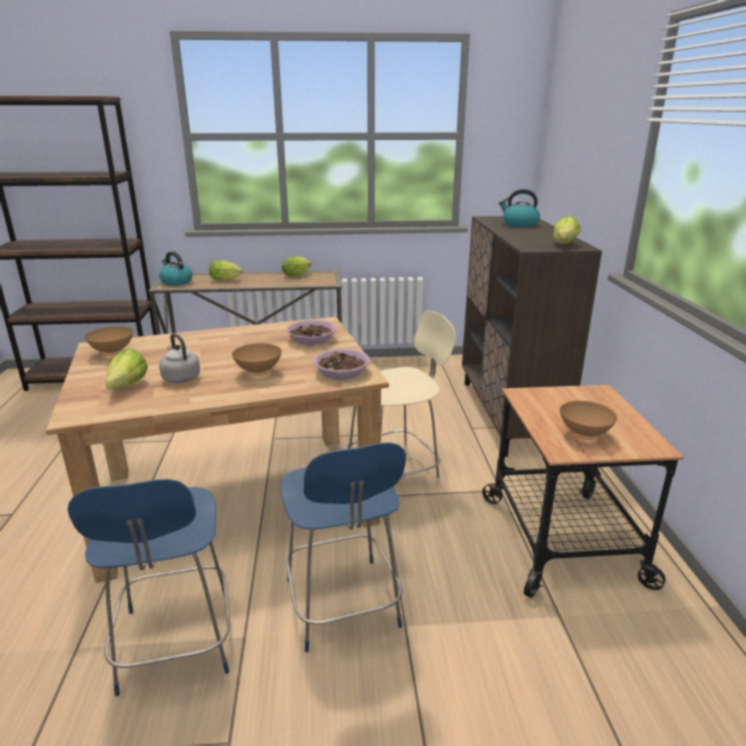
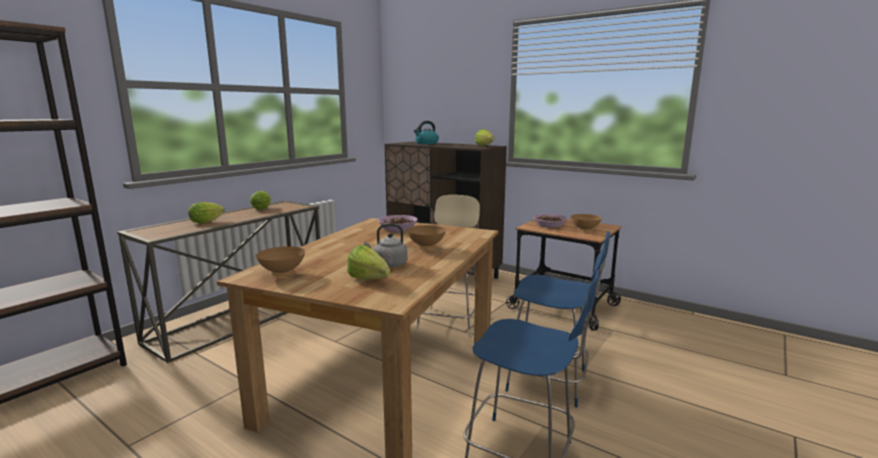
camera: 50 degrees left, 10 degrees down
kettle [159,251,193,285] -> none
bowl [313,349,370,380] -> bowl moved to [533,214,567,228]

